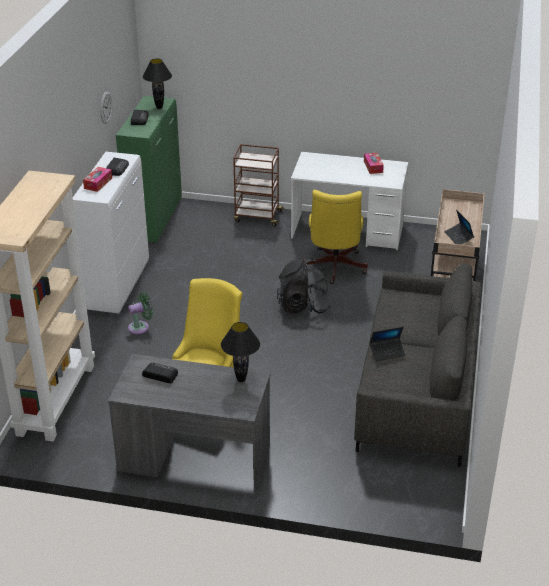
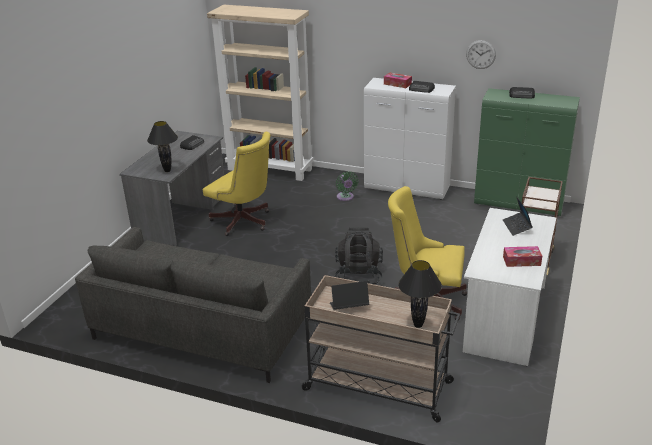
camera: 100 degrees right, 5 degrees down
black table lamp [143,59,172,109] -> black table lamp moved to [398,260,442,328]
laptop [370,327,406,361] -> laptop moved to [503,196,533,236]

